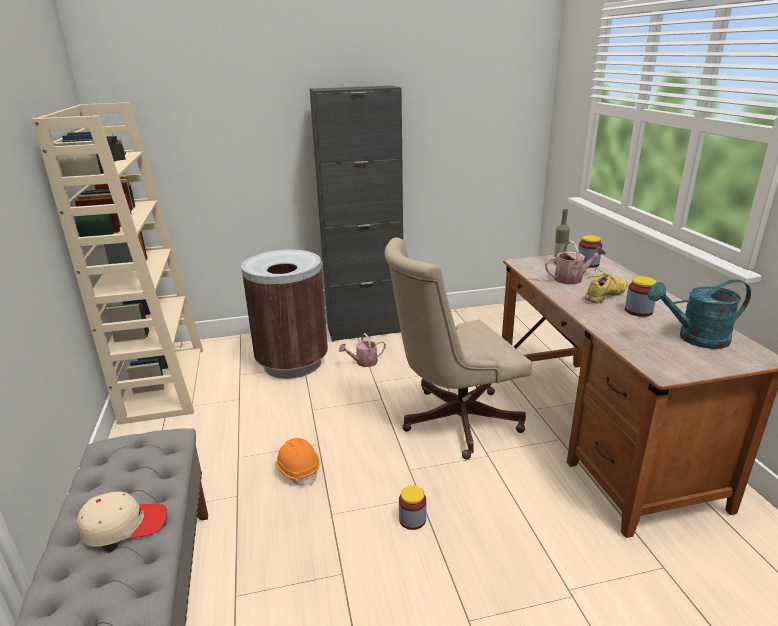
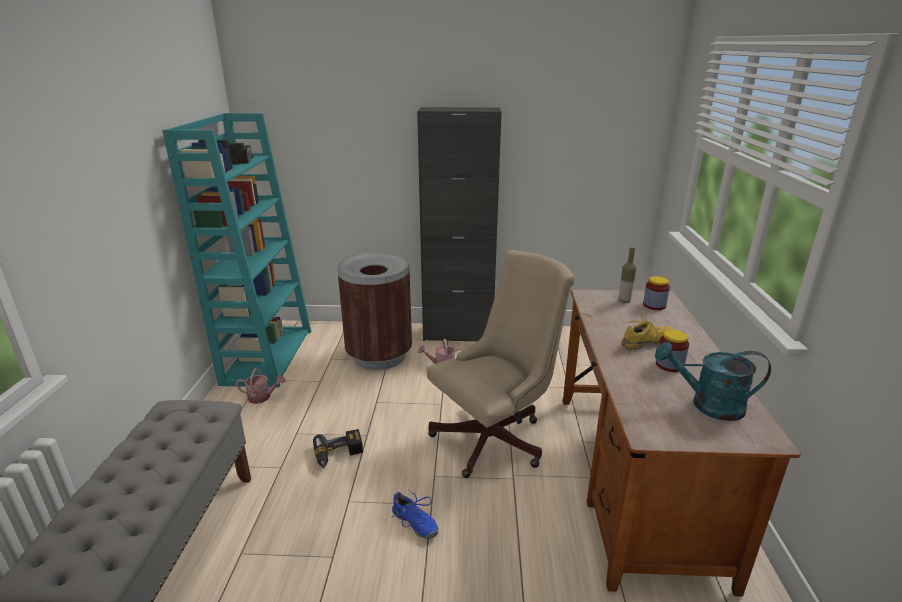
camera: 15 degrees right, 0 degrees up
beige bookcase [32,102,203,425] -> turquoise bookcase [162,113,311,388]
beige cap [77,491,167,546] -> none
orange hard hat [275,438,320,486] -> power drill [313,429,363,469]
beige office chair [384,238,532,460] -> beige office chair turned 150 degrees clockwise [427,250,575,478]
jar [399,485,426,530] -> blue shoe [392,489,439,539]
watering can [545,240,606,285] -> watering can moved to [236,368,286,404]

